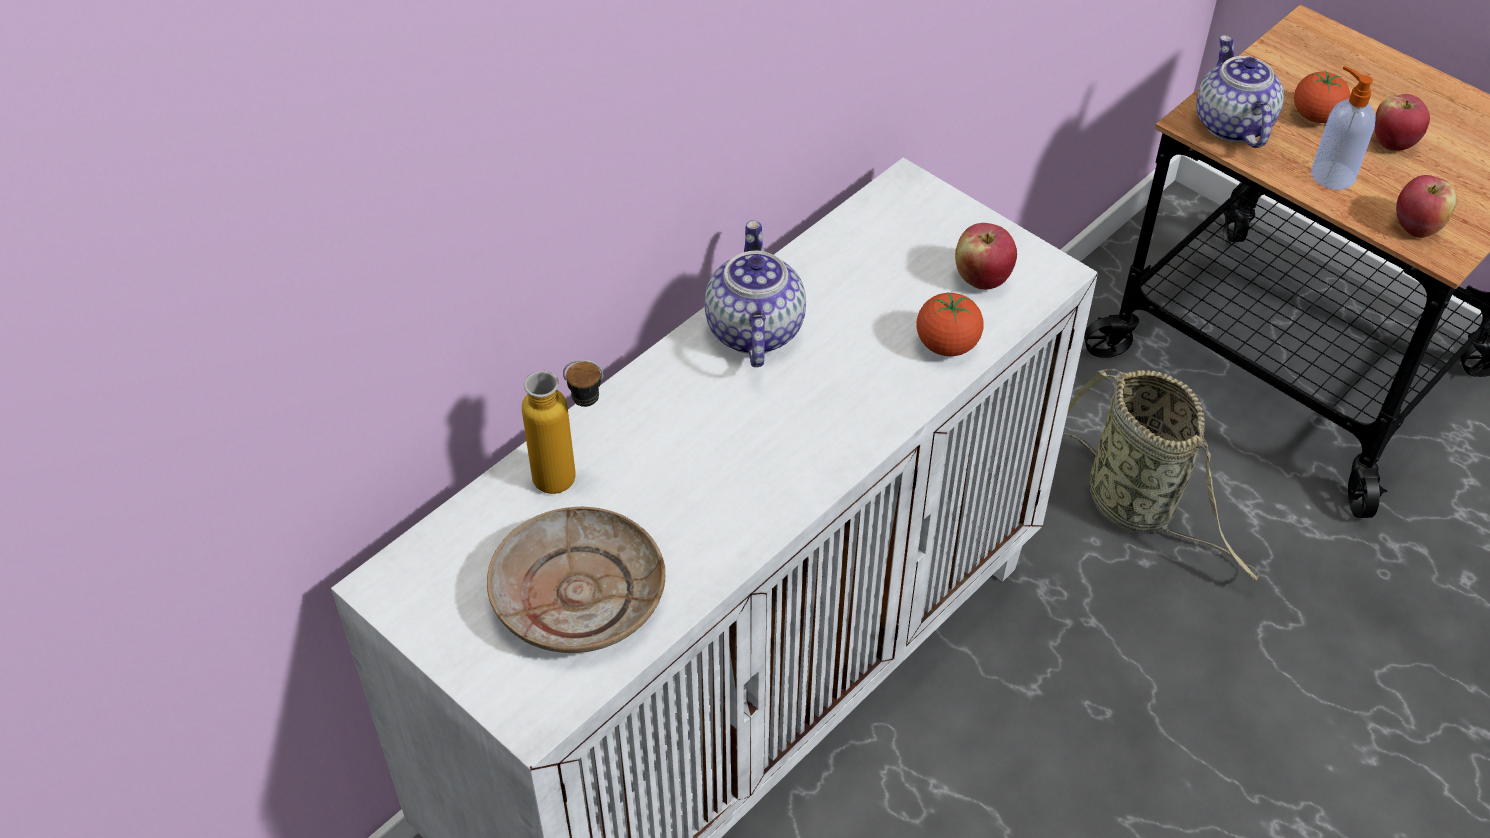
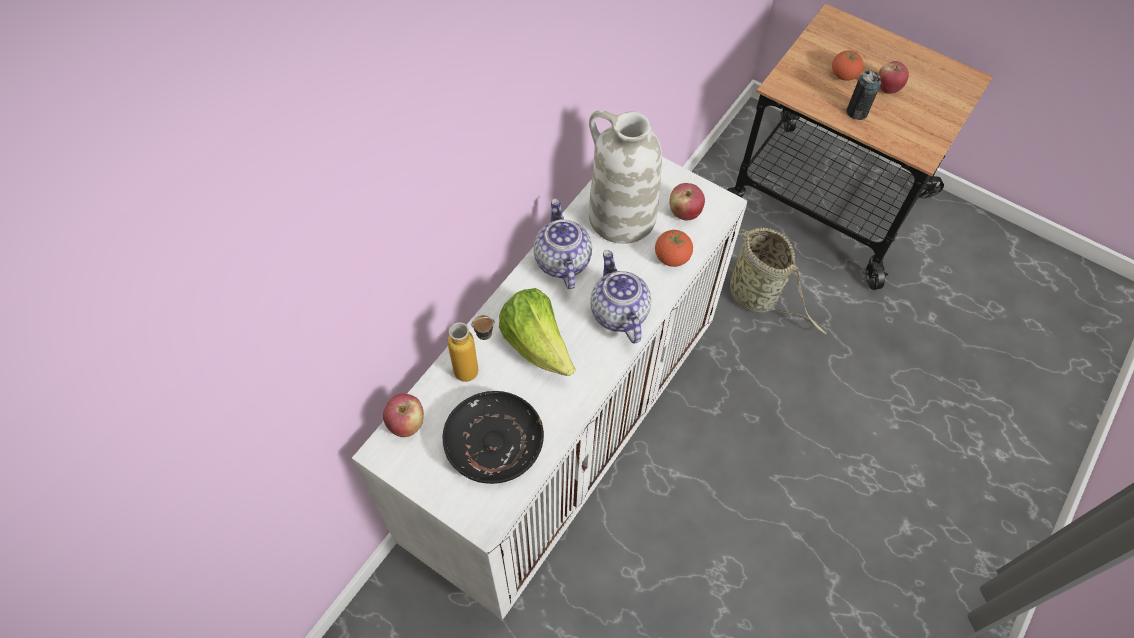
camera: 10 degrees left, 10 degrees up
beige plate [487,507,665,653] -> black plate [443,391,544,484]
teapot [1196,35,1284,148] -> teapot moved to [590,250,651,343]
soap dispenser [1311,66,1376,190] -> can [847,70,881,120]
apple [1396,175,1457,238] -> apple moved to [383,394,424,437]
none -> lettuce [499,288,576,376]
none -> white vase [589,110,662,244]

